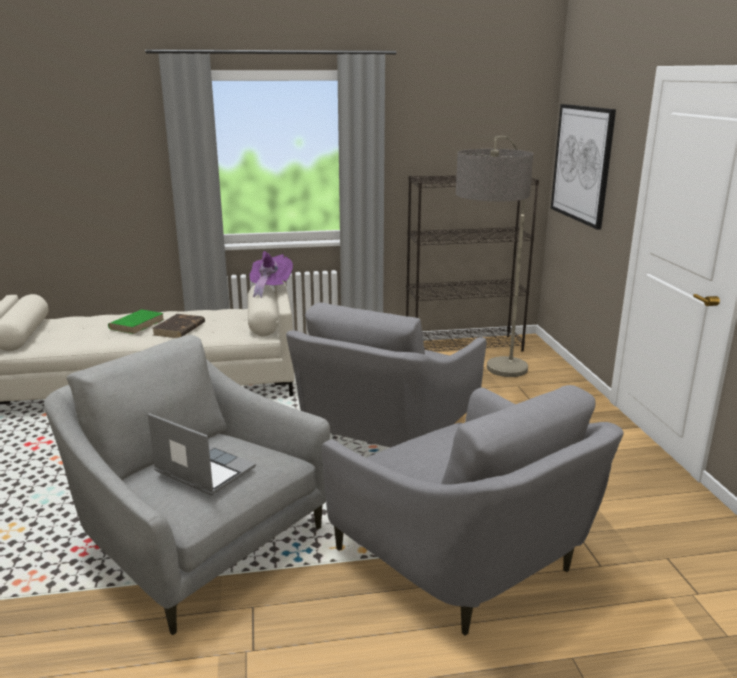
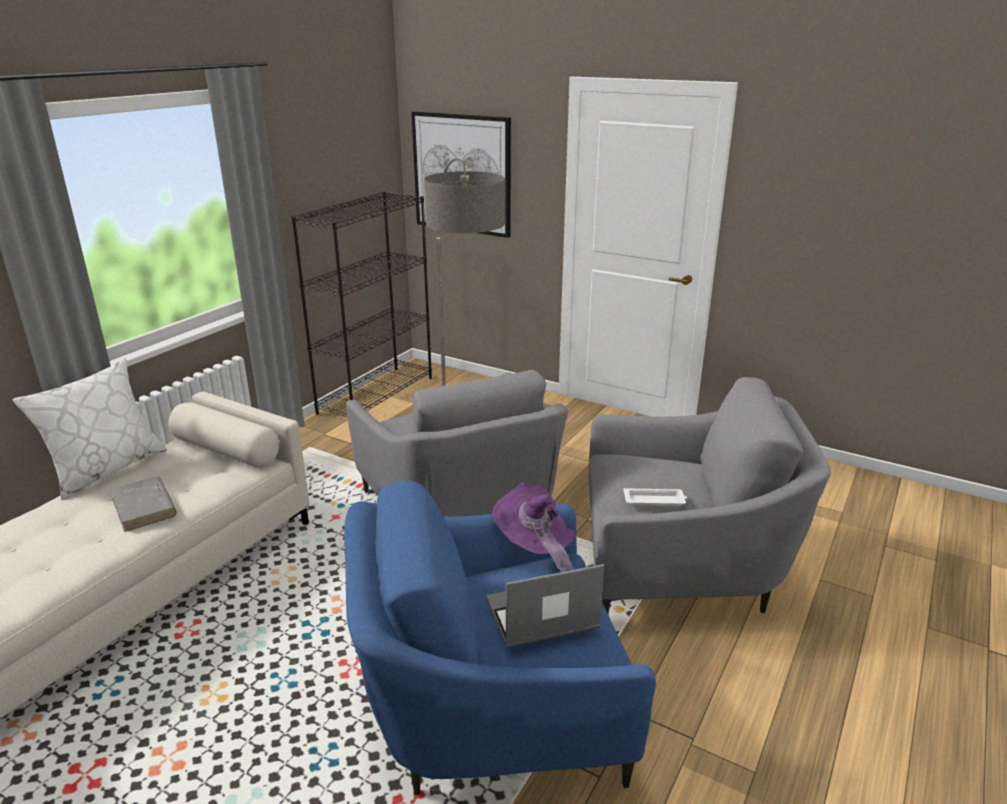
camera: 50 degrees left, 5 degrees up
grey armchair [44,335,330,635] -> blue armchair [344,481,656,795]
green book [108,310,164,334] -> none
brown book [152,314,205,338] -> grey book [110,477,177,532]
purple hat [250,251,293,298] -> purple hat moved to [492,482,575,572]
none -> white pillow [13,358,167,501]
none -> white tray [624,488,687,506]

